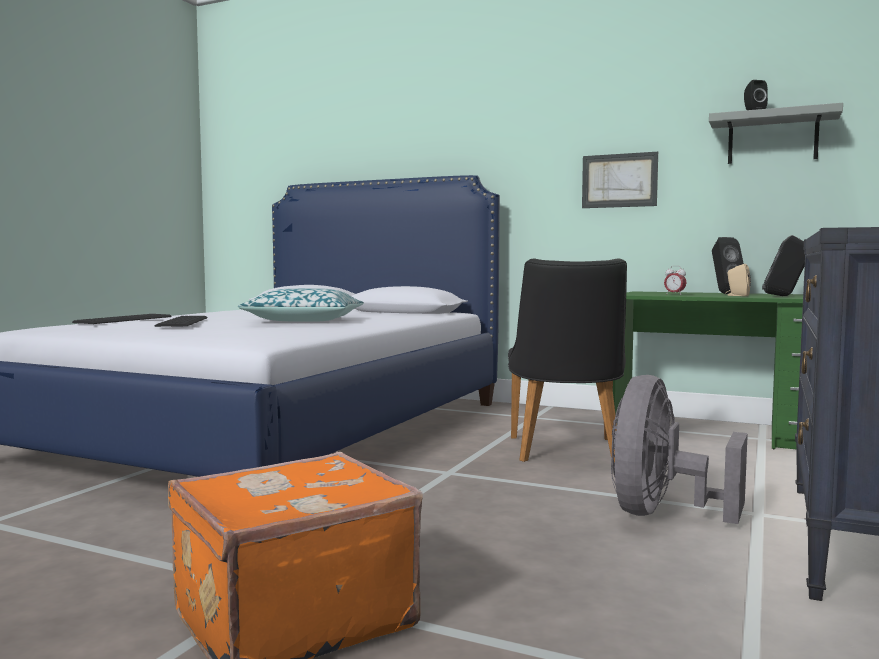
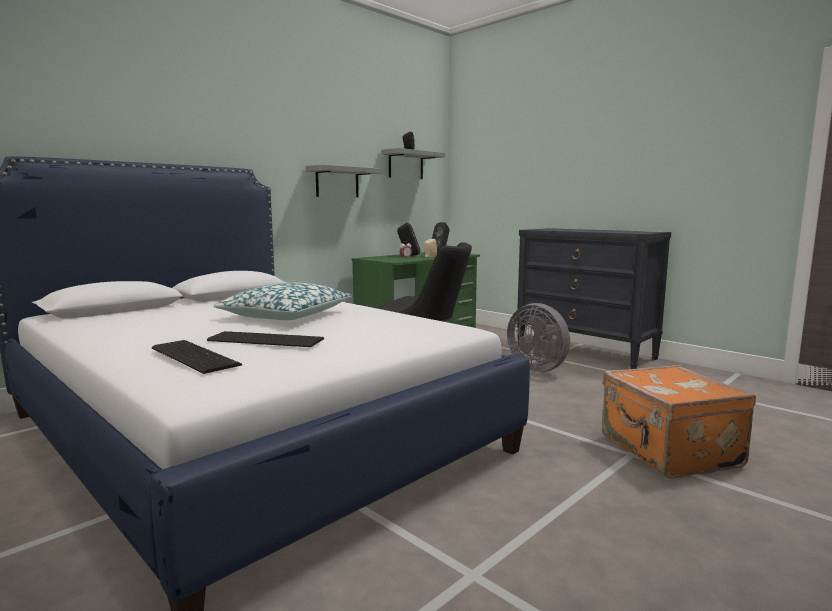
camera: 70 degrees left, 5 degrees up
picture [582,152,658,208] -> grey shelf [306,164,382,197]

